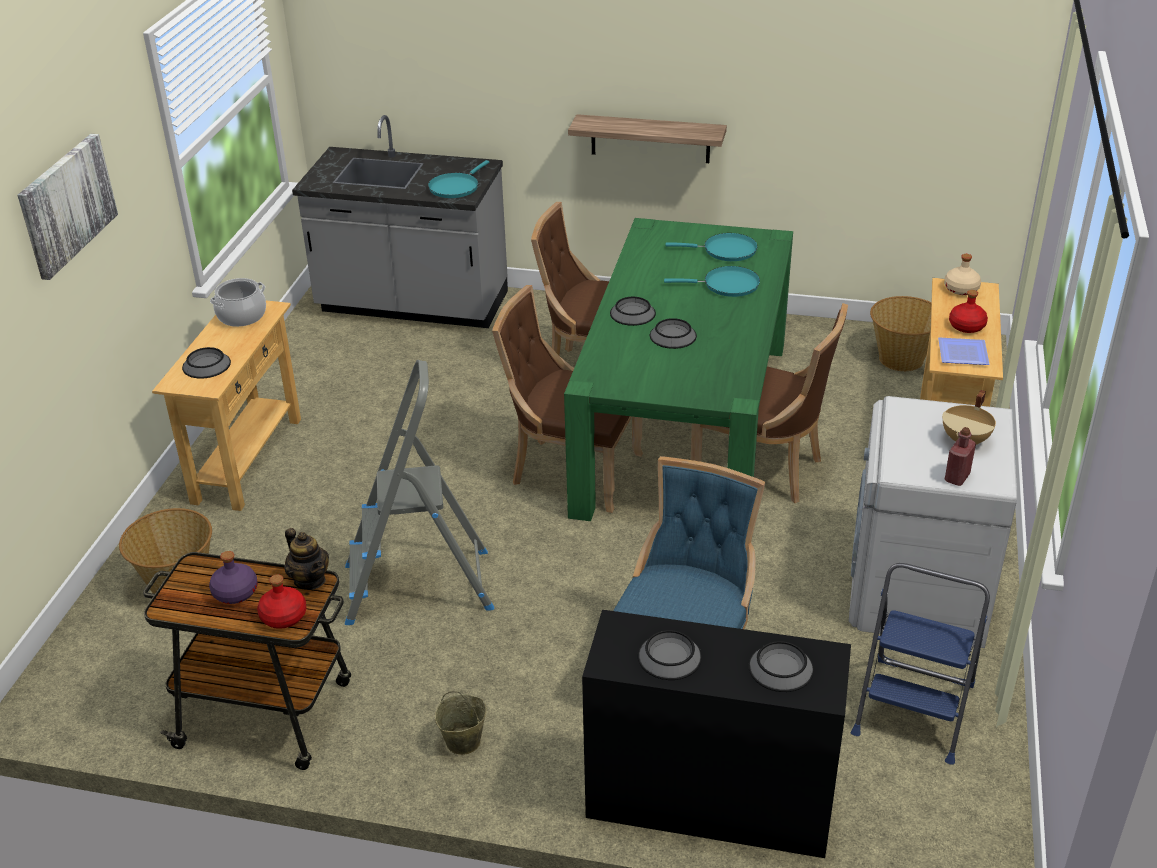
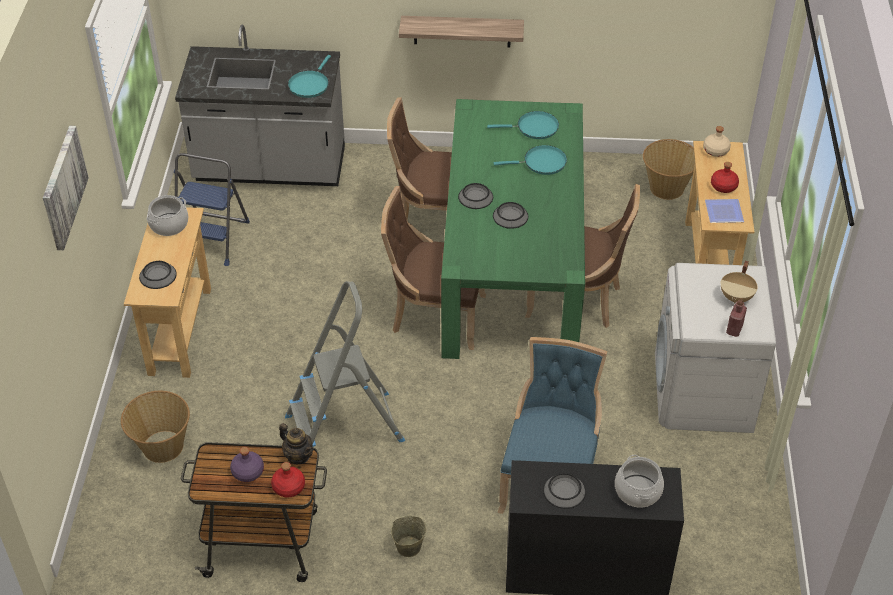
camera: 10 degrees left, 10 degrees up
bowl [748,641,814,692] -> cooking pot [615,455,664,508]
blue step ladder [851,563,990,765] -> blue step ladder moved to [174,153,250,266]

